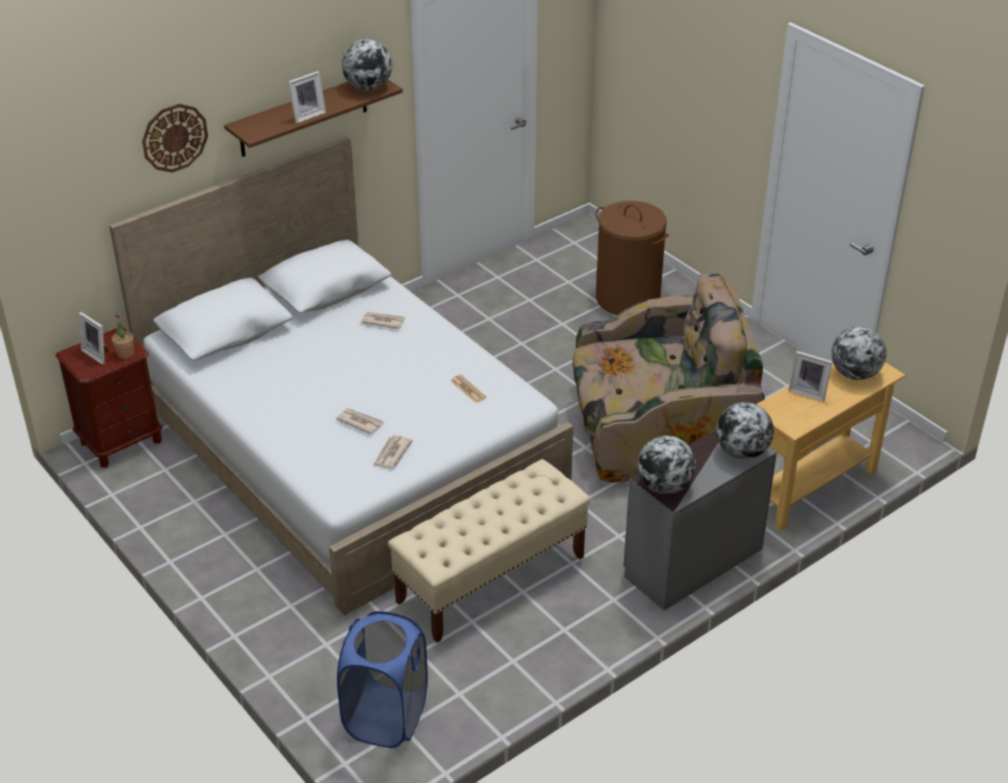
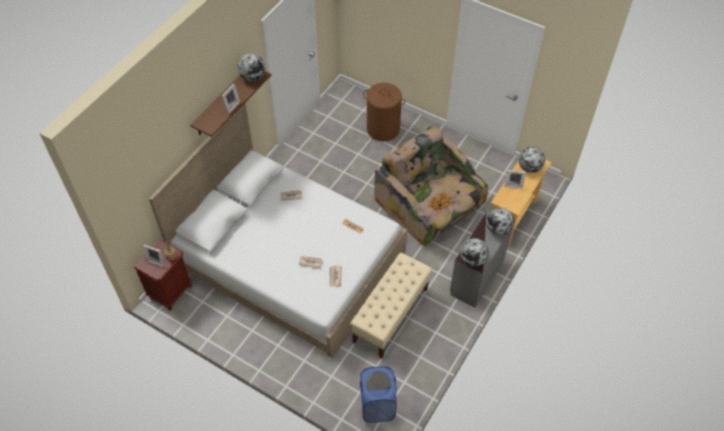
camera: 20 degrees left, 15 degrees up
wall clock [142,104,208,173] -> none
armchair [572,272,765,482] -> armchair turned 105 degrees counterclockwise [374,126,488,246]

